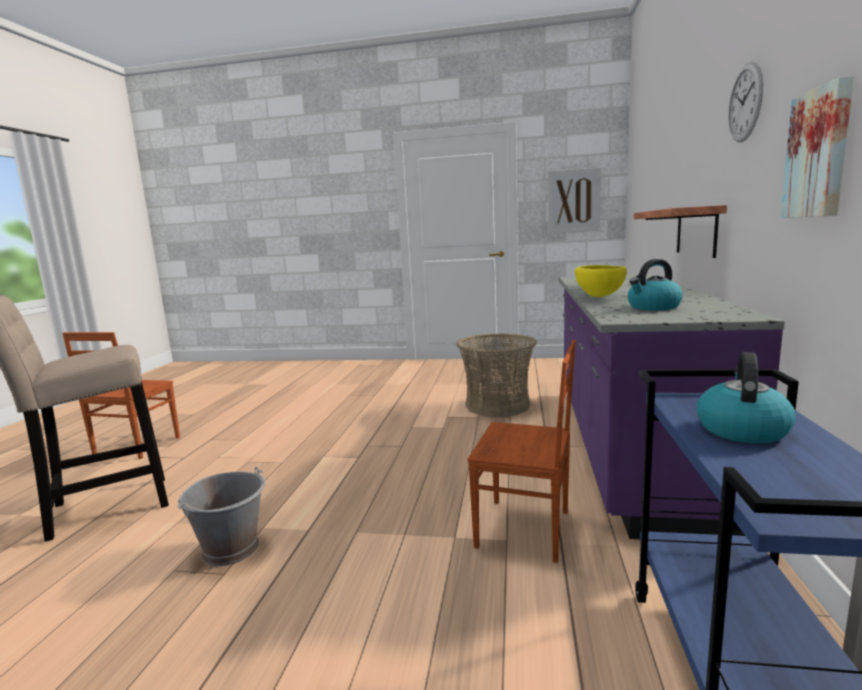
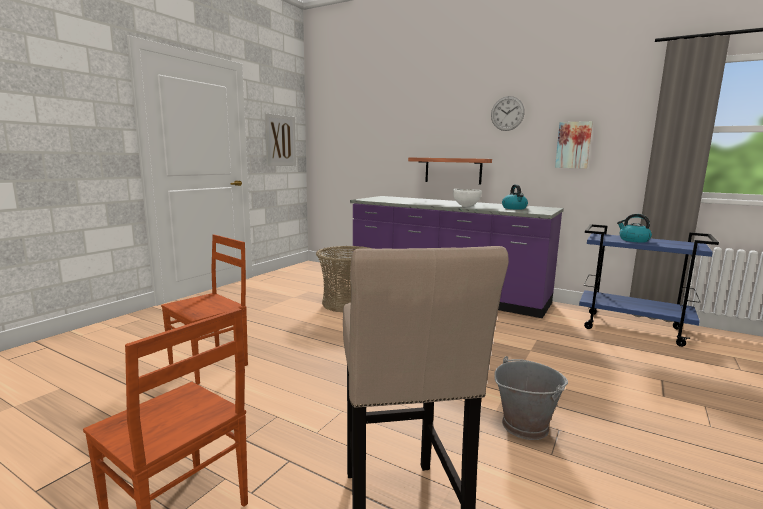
camera: 70 degrees left, 0 degrees up
brown chair [467,340,576,563] -> brown chair moved to [161,234,248,384]
yellow bowl [575,265,627,297] -> white bowl [453,189,482,207]

